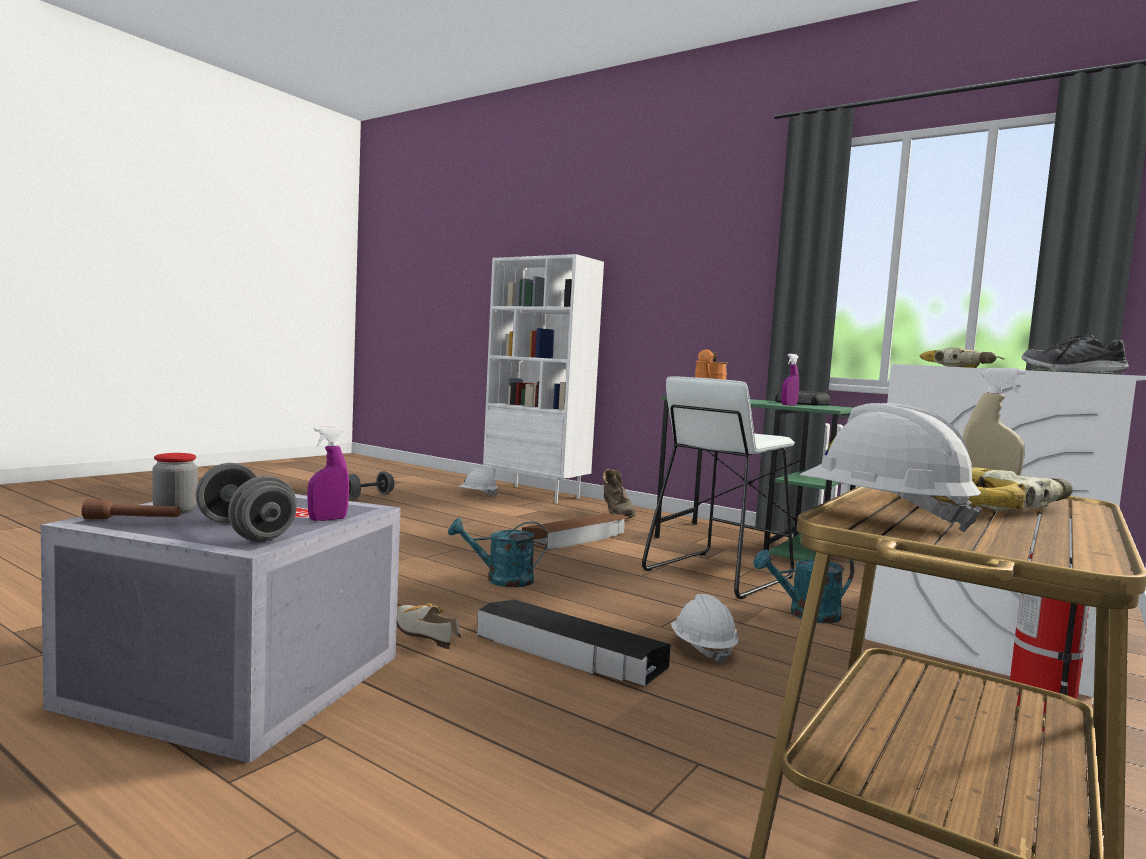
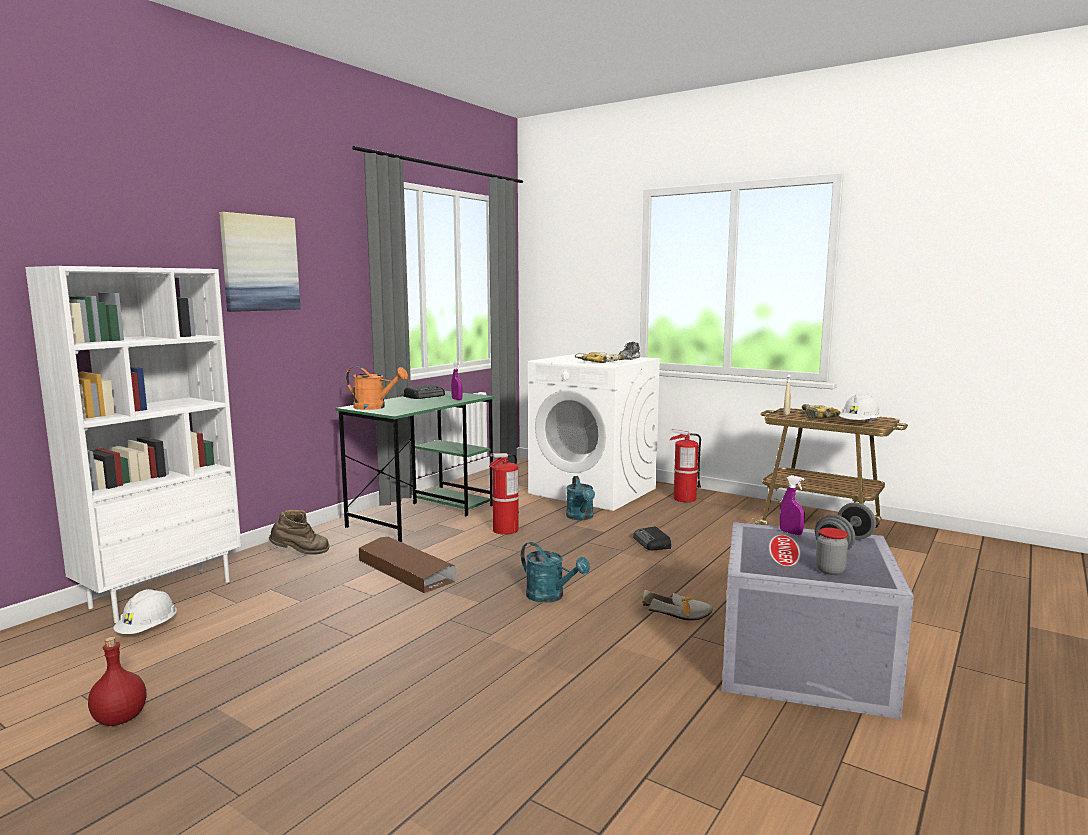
camera: 90 degrees left, 5 degrees up
brown flashlight [82,499,181,520] -> none
grey dumbbell [349,471,395,499] -> red bottle [88,637,146,726]
shoe [397,603,461,649] -> shoe turned 120 degrees counterclockwise [642,590,713,621]
turquoise watering can [448,518,547,587] -> turquoise watering can turned 45 degrees counterclockwise [521,542,590,603]
black storage box [477,600,671,686] -> none
white stool [642,376,795,599] -> fire extinguisher [489,453,519,535]
white hard hat [671,594,738,664] -> radio [633,526,671,550]
none -> picture [219,212,300,312]

